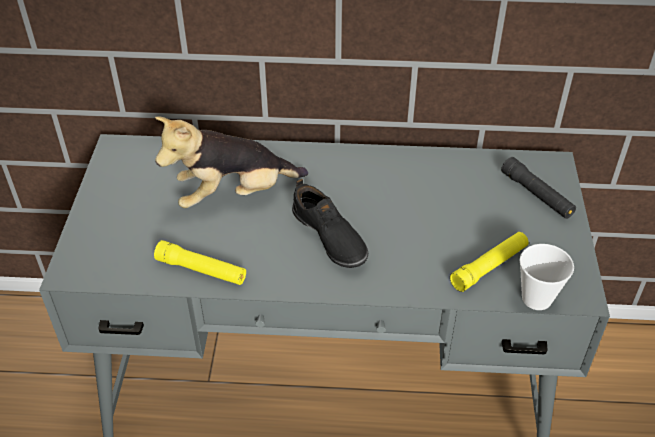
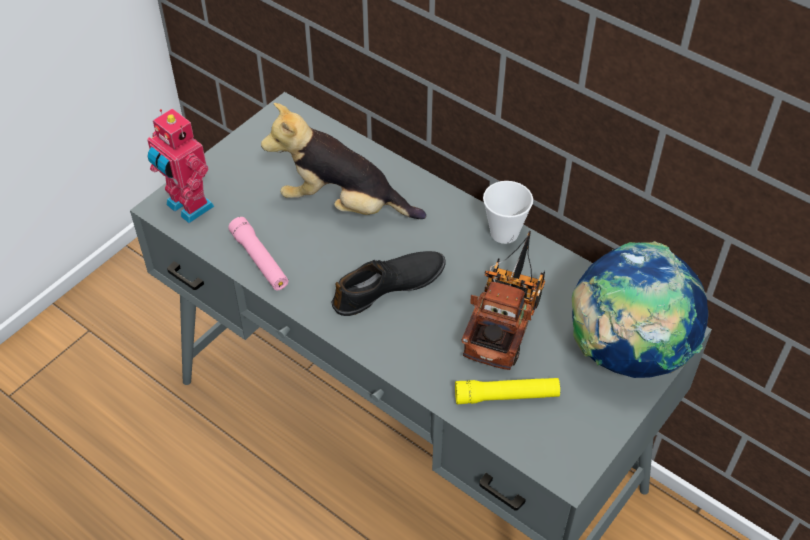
camera: 35 degrees right, 5 degrees up
yellow flashlight [154,240,246,285] -> pink flashlight [228,217,288,290]
black shoe [292,179,368,268] -> black shoe turned 120 degrees counterclockwise [331,251,446,316]
black flashlight [501,157,576,219] -> globe [572,241,708,378]
cup [519,244,574,310] -> cup moved to [483,181,533,244]
none -> toy robot [147,108,215,223]
none -> toy truck [461,231,545,370]

